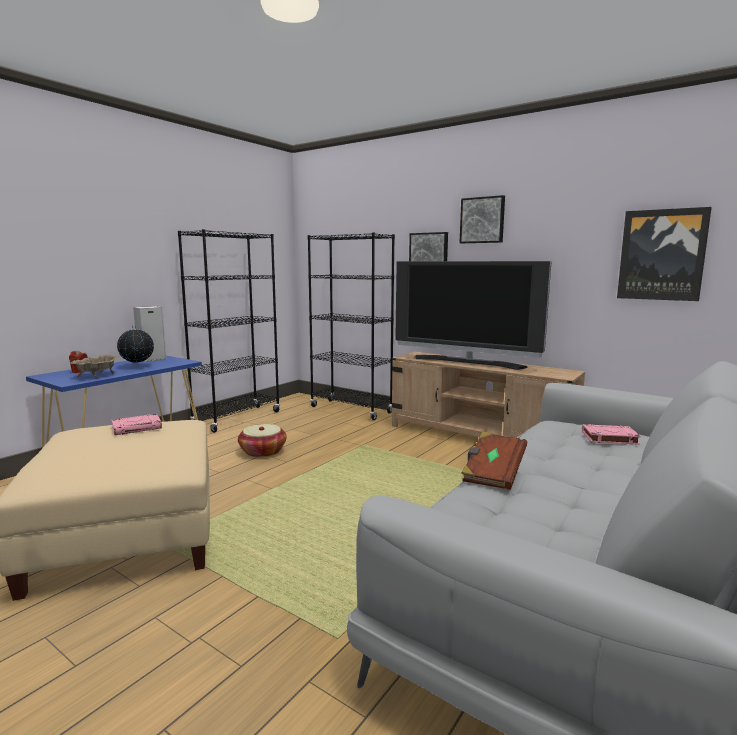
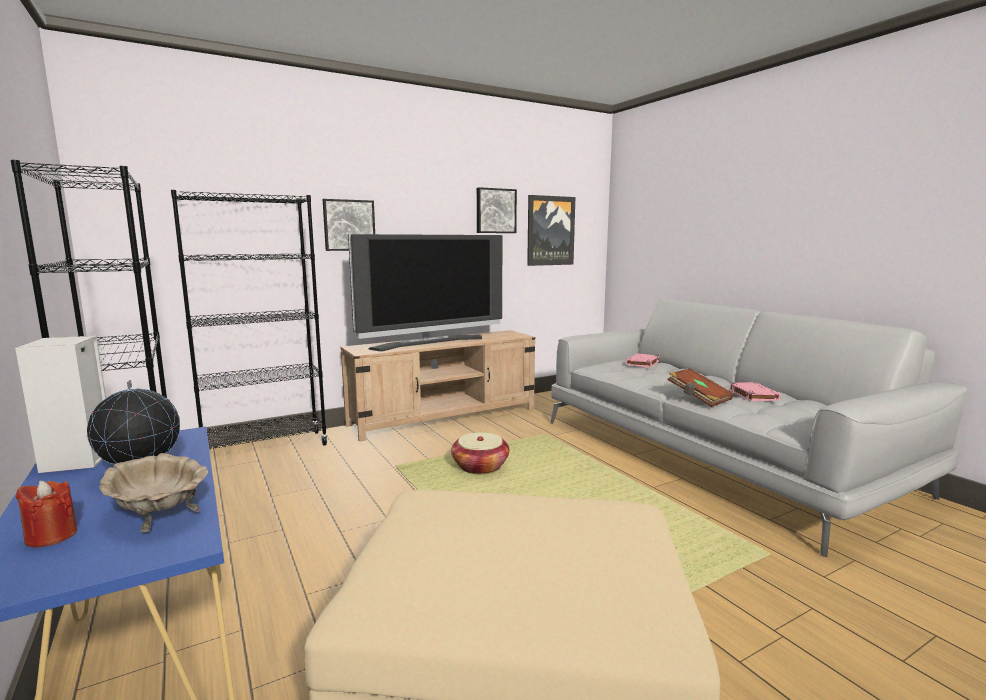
camera: 65 degrees left, 0 degrees up
pink book [112,414,162,435] -> pink book moved to [729,382,781,401]
basket [238,424,287,457] -> basket moved to [451,432,509,474]
picture [460,195,505,243] -> picture moved to [477,187,517,233]

